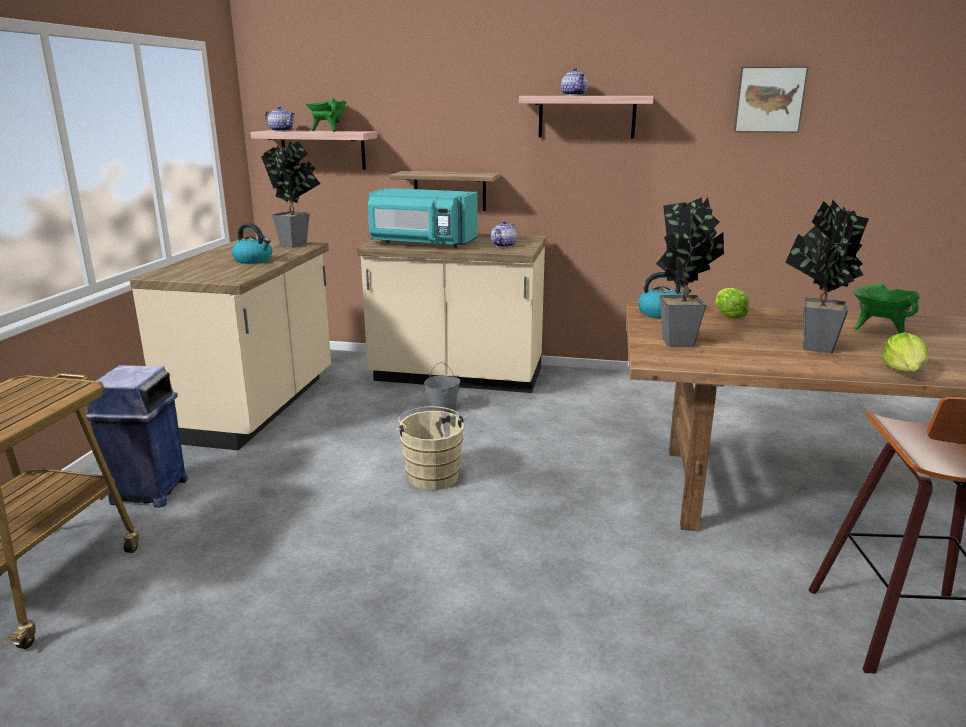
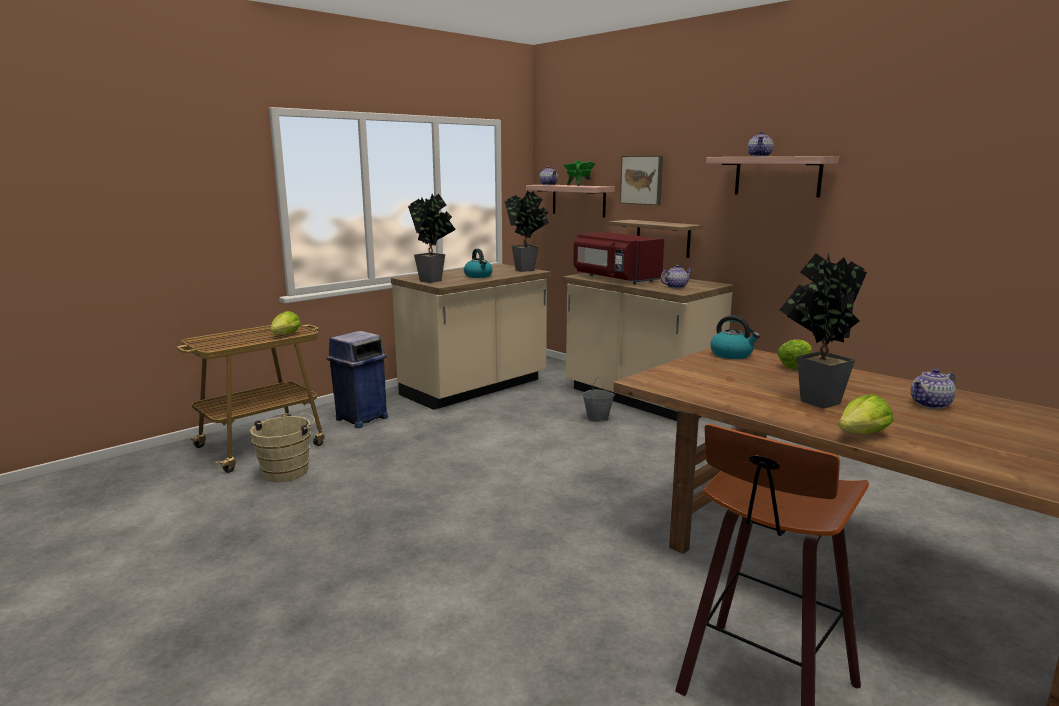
camera: 35 degrees right, 5 degrees down
turquoise microwave [368,188,478,248] -> red microwave [573,232,664,284]
beige bucket [396,406,466,490] -> beige bucket moved to [250,413,315,482]
potted plant [656,197,724,347] -> potted plant moved to [408,194,456,283]
picture [734,66,808,133] -> picture moved to [620,156,663,205]
green cooking pot [853,284,920,334] -> teapot [911,368,956,409]
none -> lettuce [270,311,301,334]

